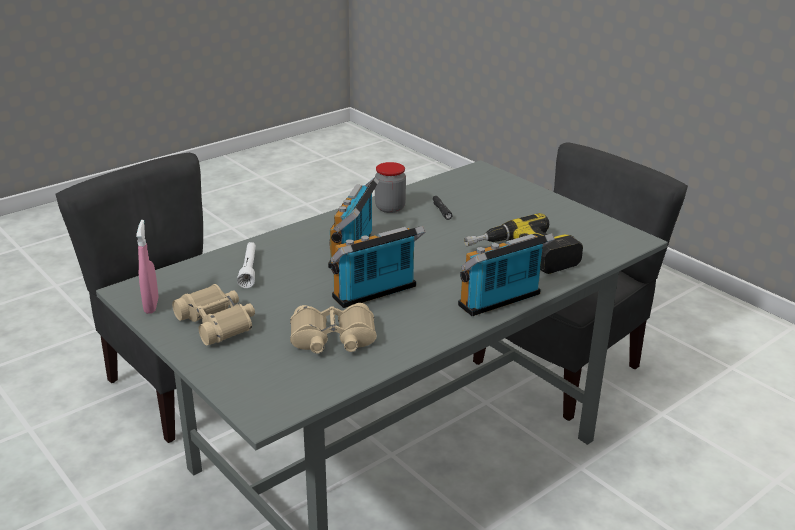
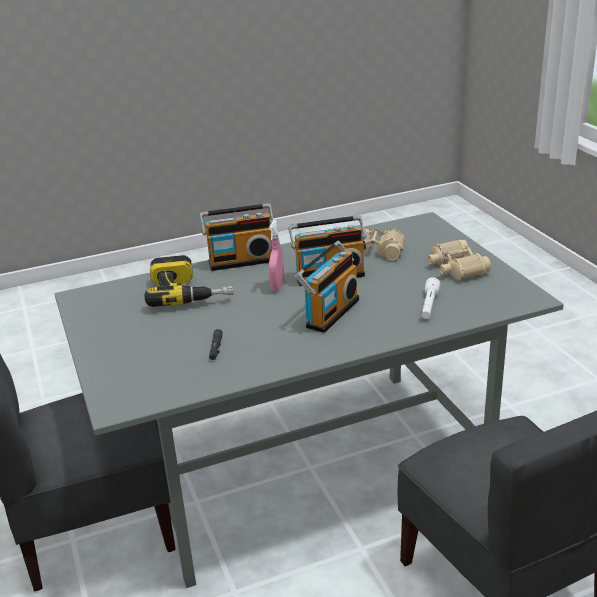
camera: 160 degrees left, 0 degrees up
pink spray bottle [136,220,159,314] -> pink spray bottle moved to [269,220,284,291]
jar [375,162,406,213] -> none

